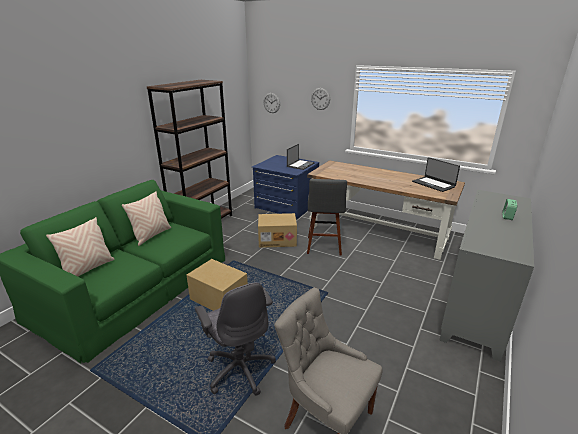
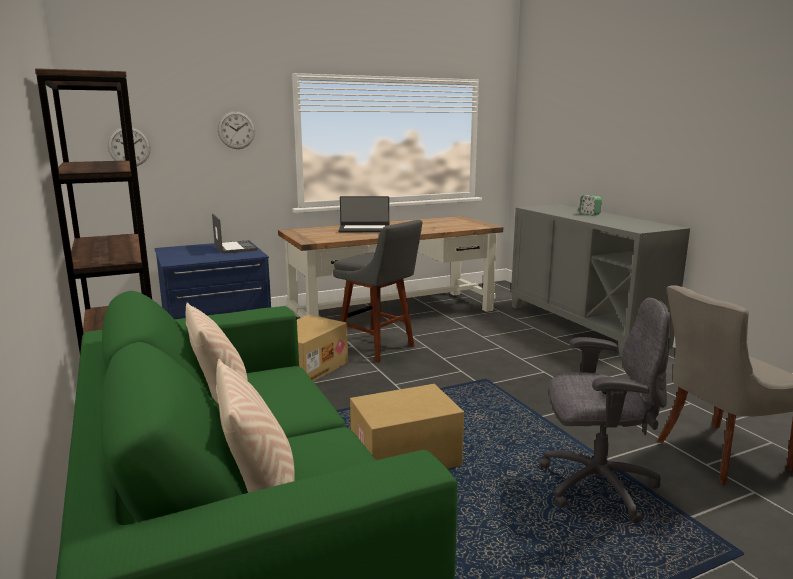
camera: 55 degrees left, 10 degrees down
laptop [412,157,460,192] -> laptop moved to [338,196,389,232]

